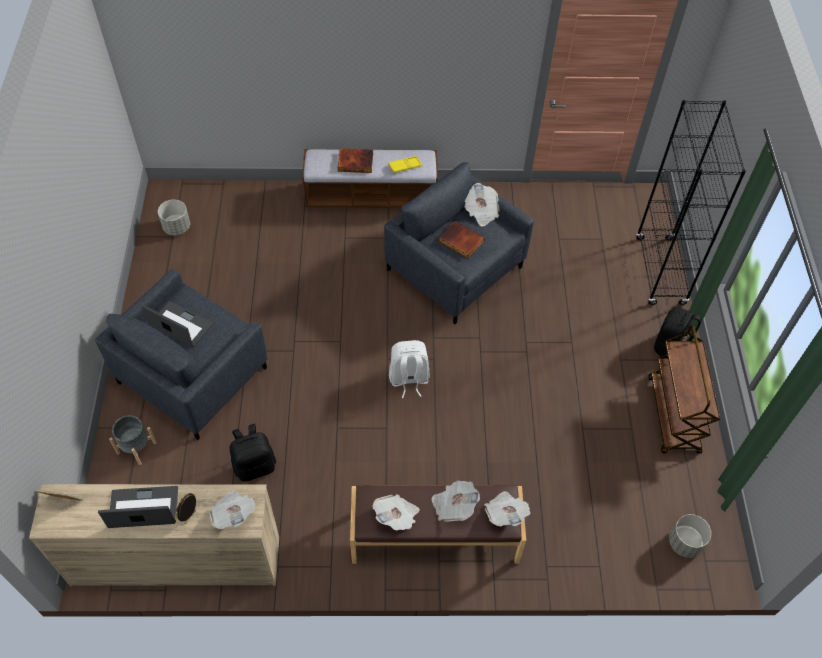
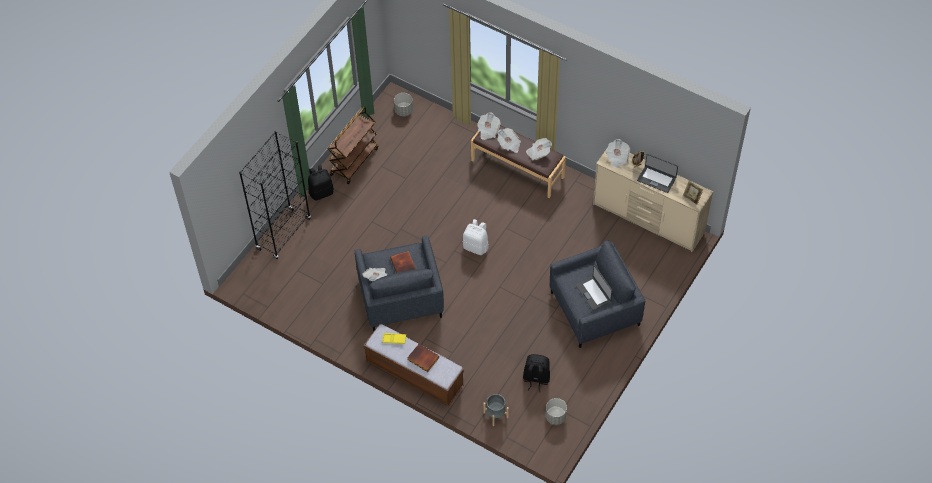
camera: 145 degrees left, 0 degrees up
grey planter [109,415,157,465] -> grey planter moved to [483,394,509,426]
black backpack [230,424,276,482] -> black backpack moved to [523,354,550,392]

